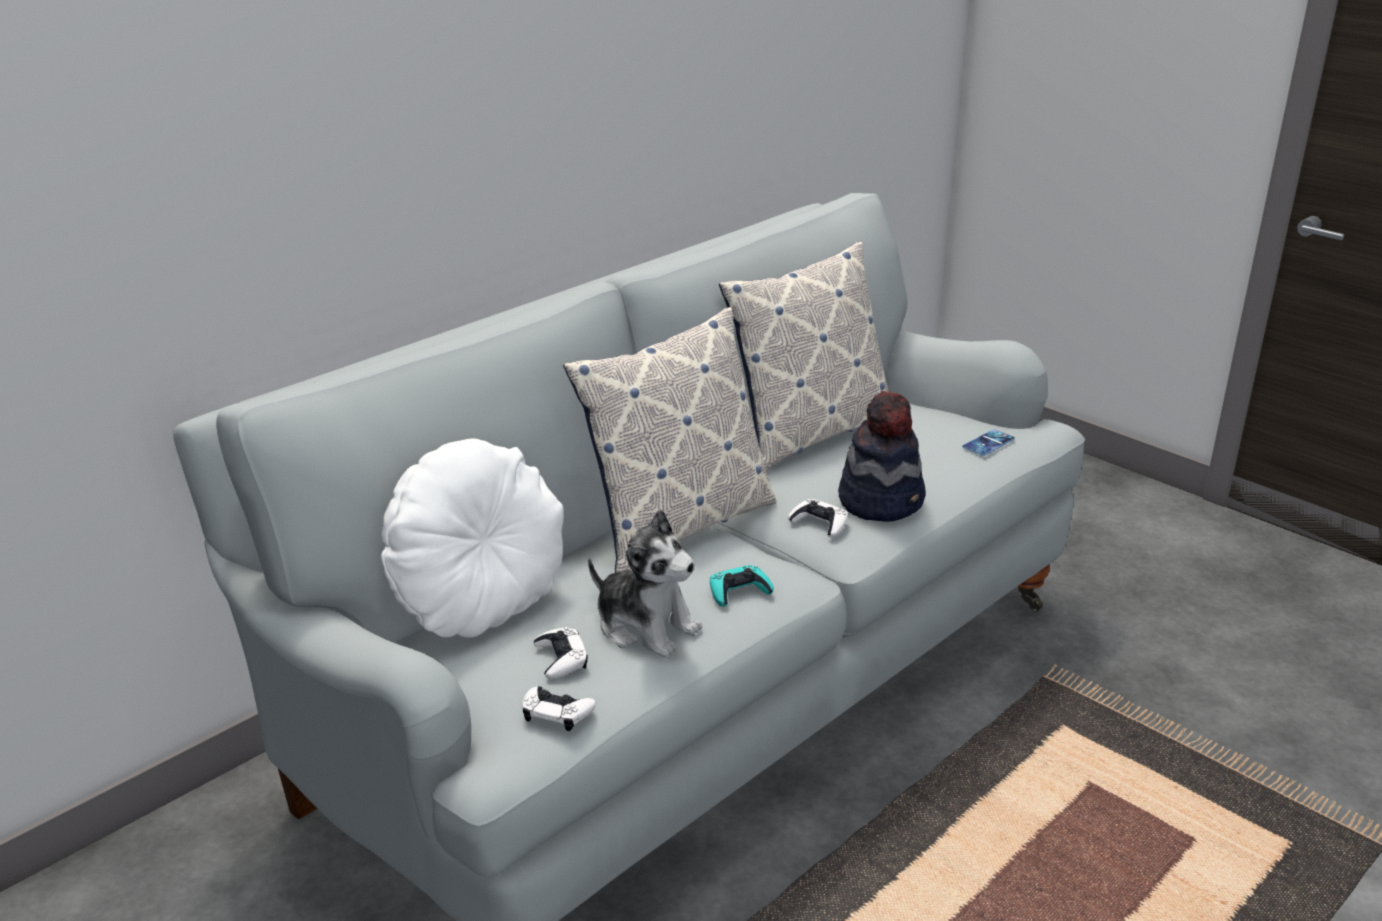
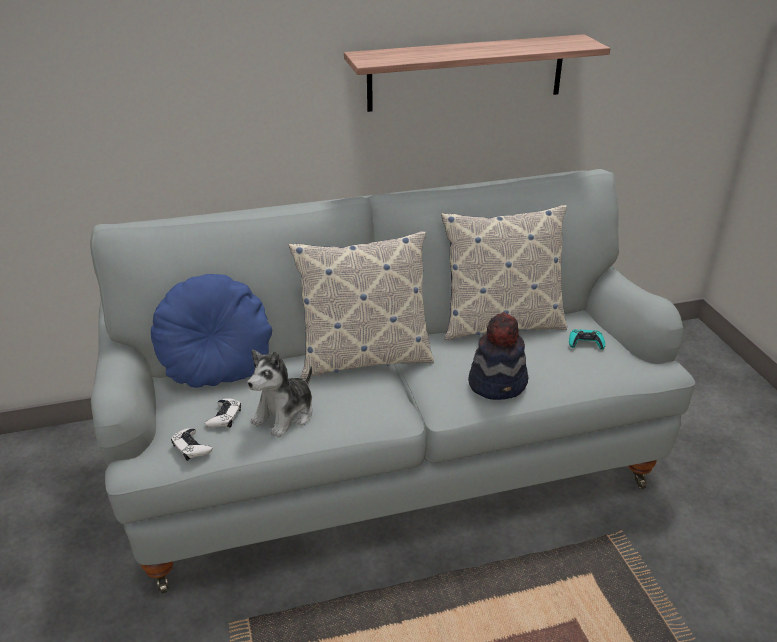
camera: 30 degrees right, 5 degrees up
white pillow [381,439,564,638] -> blue pillow [151,274,272,388]
plush toy [588,509,702,658] -> plush toy turned 60 degrees clockwise [247,350,313,438]
turquoise game controller [710,565,774,607] -> turquoise game controller moved to [569,329,605,350]
white game controller [788,499,848,538] -> none
phone [962,429,1015,456] -> none
none -> shelf [344,34,610,112]

